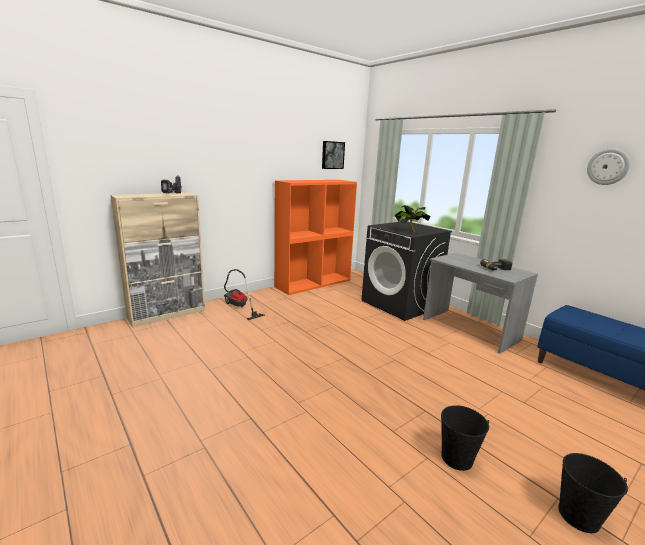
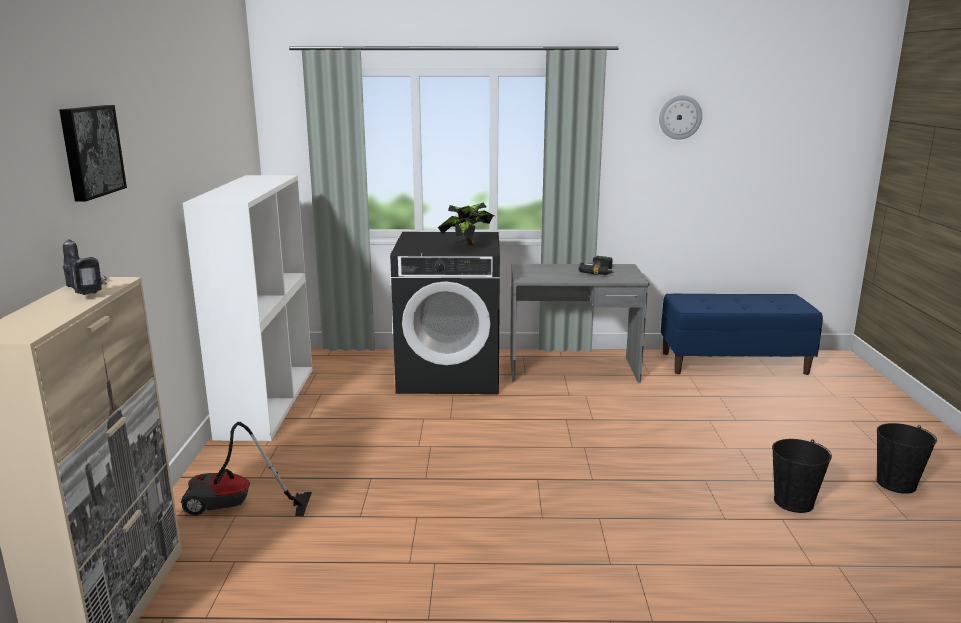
camera: 50 degrees left, 0 degrees up
orange bookcase [274,180,357,295] -> white bookcase [183,175,312,441]
picture [322,141,345,169] -> picture moved to [59,105,127,202]

